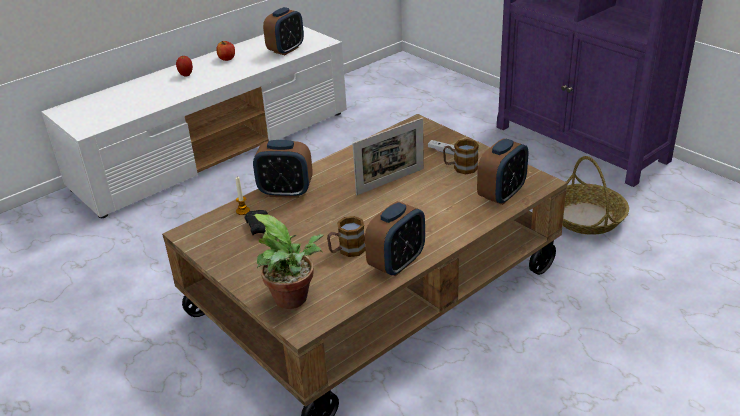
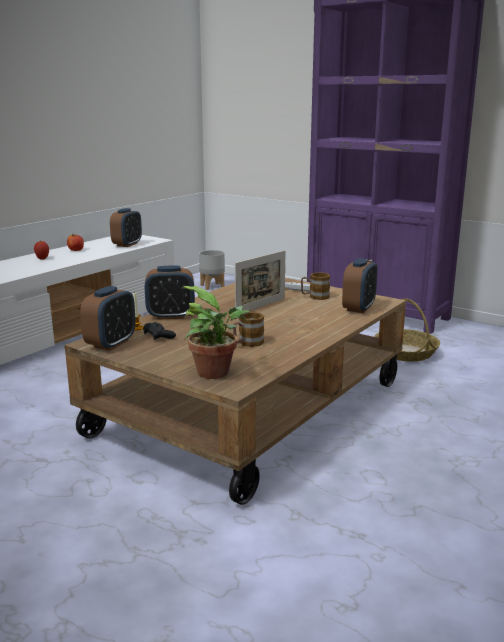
camera: 15 degrees left, 15 degrees down
alarm clock [365,201,425,276] -> alarm clock moved to [80,286,136,351]
none -> grey planter [199,250,225,290]

